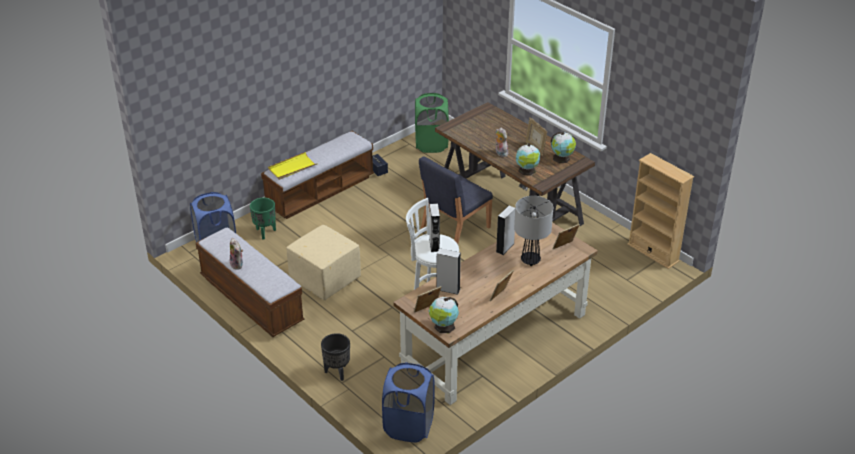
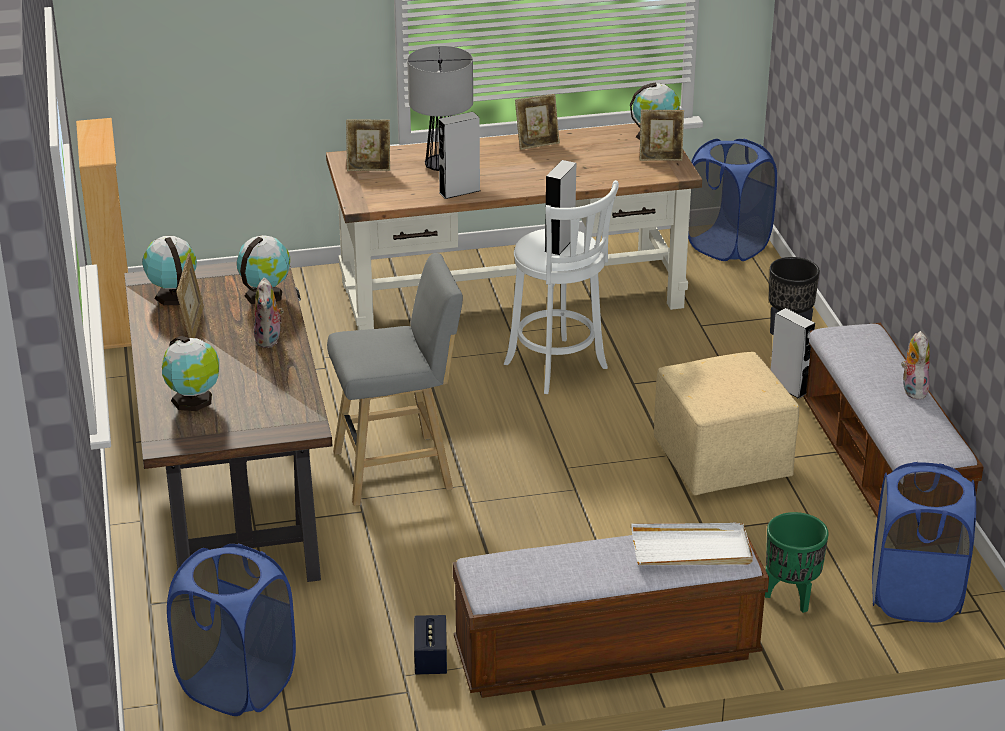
camera: 150 degrees left, 5 degrees down
yellow tray [268,152,318,180] -> white tray [631,523,753,565]
green laundry basket [415,93,449,153] -> blue laundry basket [167,544,296,716]
blue chair [419,157,493,244] -> grey stool [327,253,463,506]
grey speaker [436,248,461,295] -> grey speaker moved to [771,308,815,399]
none -> globe [162,336,219,411]

